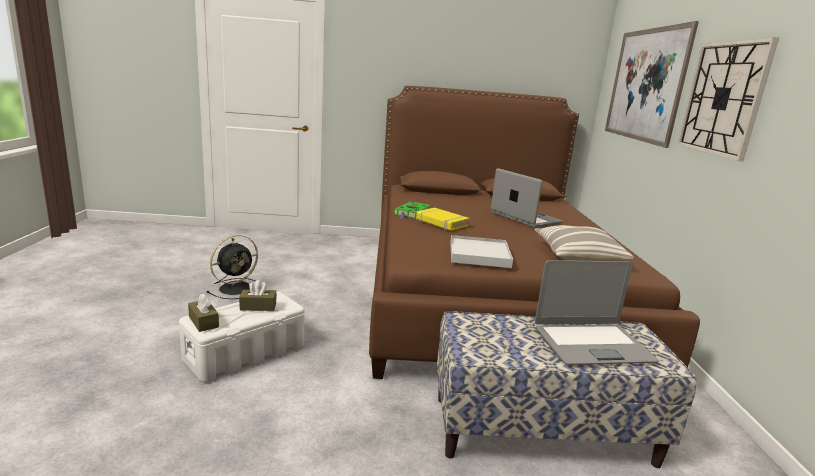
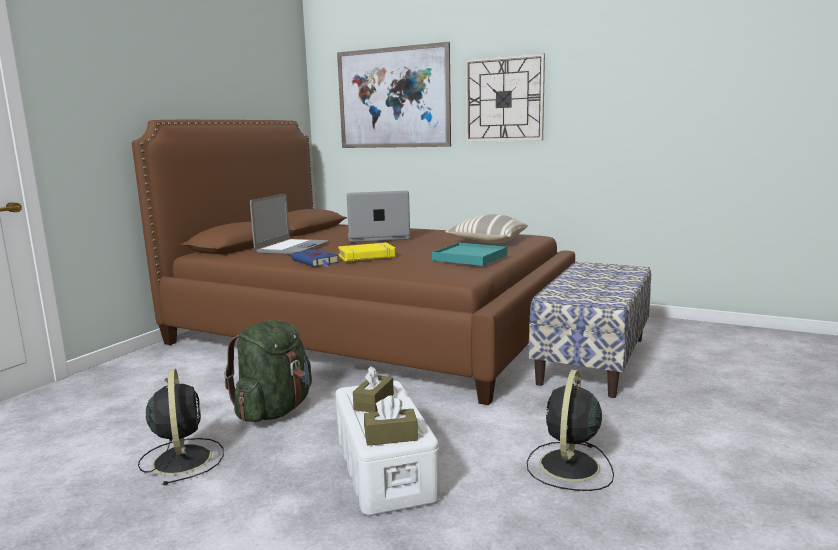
camera: 60 degrees left, 5 degrees down
green book [394,201,431,219] -> blue book [291,249,339,267]
white tray [450,235,513,268] -> turquoise tray [432,243,507,266]
laptop [535,260,659,365] -> laptop moved to [250,193,329,255]
none -> green backpack [224,320,312,422]
none -> black fan [527,370,614,491]

